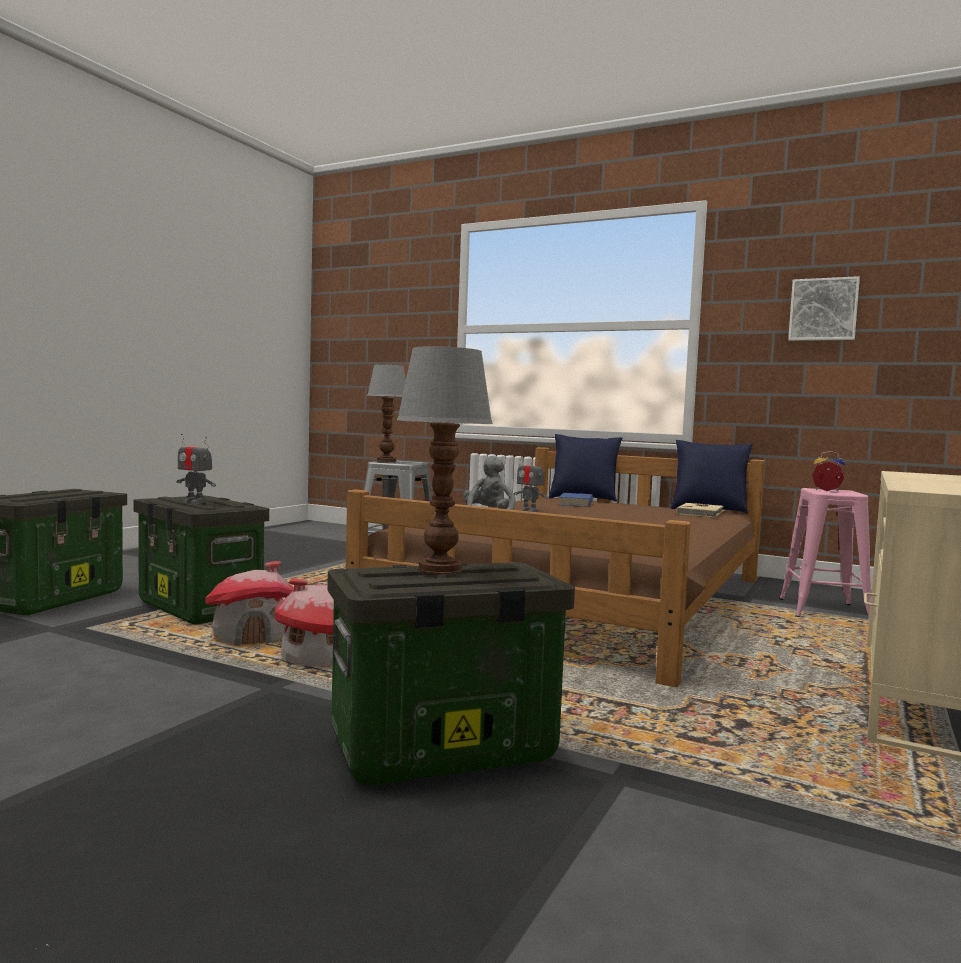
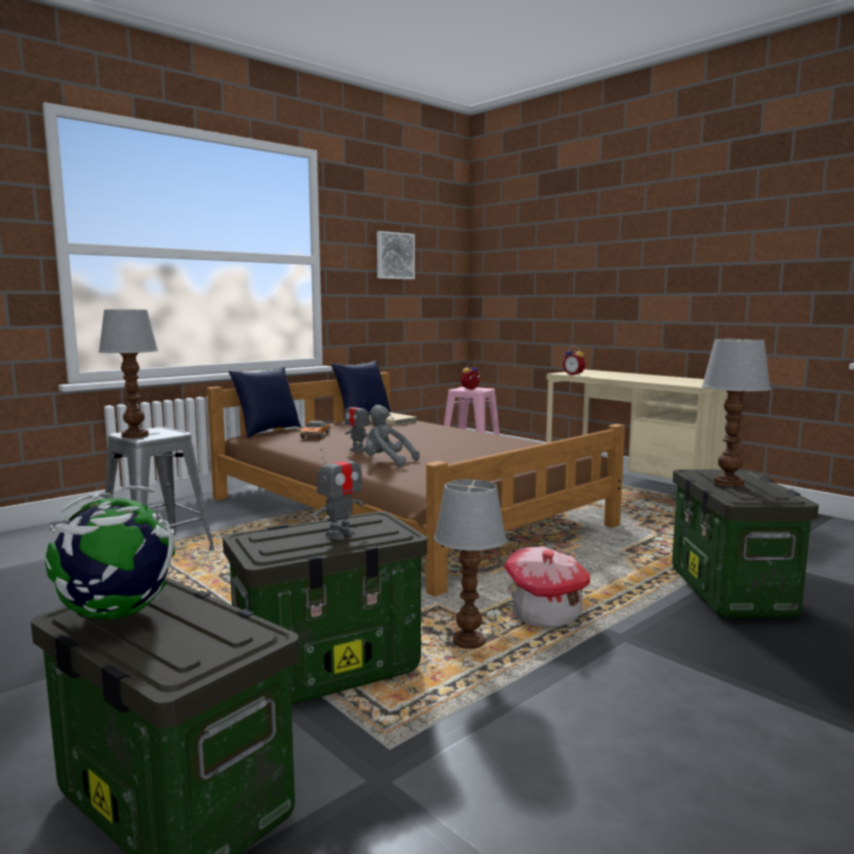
camera: 70 degrees left, 5 degrees up
toy house [206,561,294,646] -> table lamp [434,479,506,649]
toy robot [514,455,548,512] -> toy robot turned 75 degrees clockwise [345,397,370,452]
blue book [559,493,593,507] -> toy car [300,421,330,439]
none -> globe [45,486,175,620]
none -> alarm clock [563,346,586,376]

